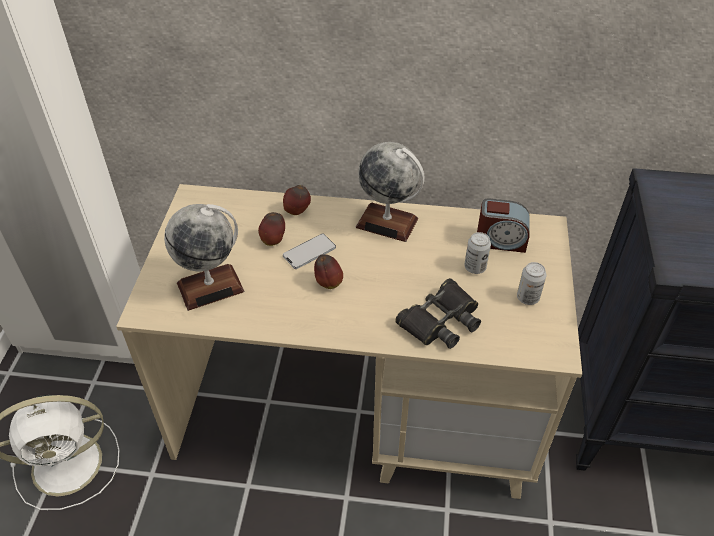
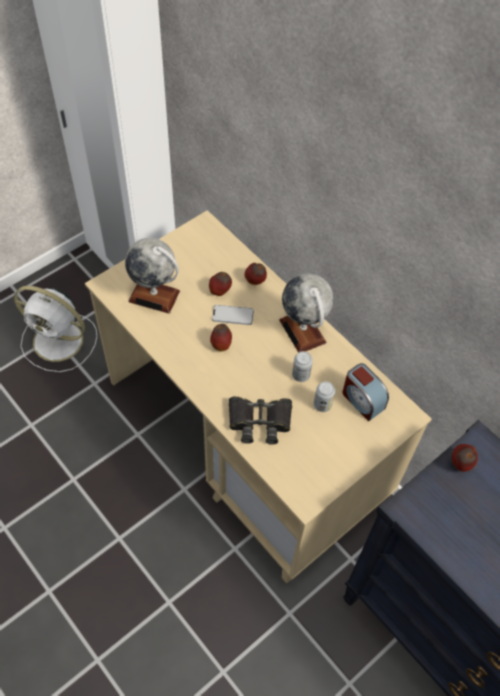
camera: 40 degrees right, 10 degrees up
can [517,262,547,305] -> can moved to [292,351,313,382]
none -> apple [452,444,478,472]

